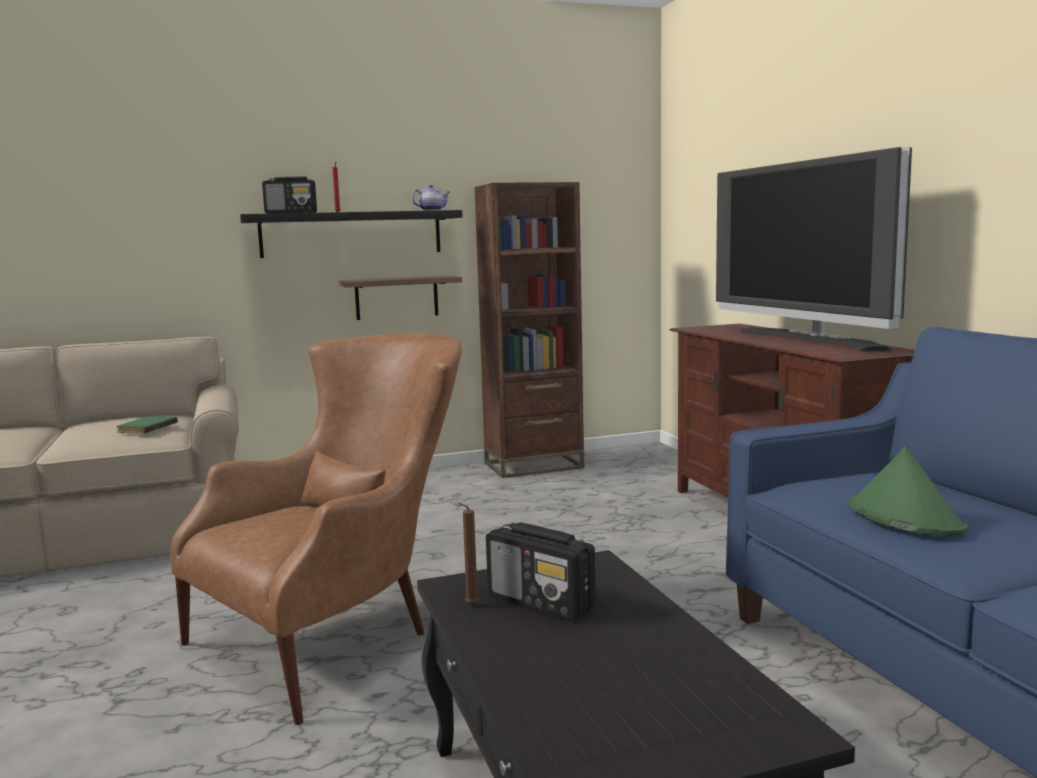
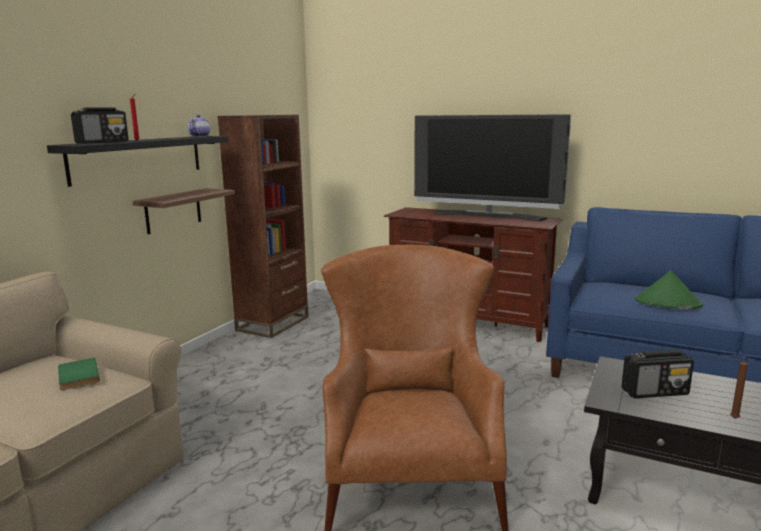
camera: 45 degrees left, 5 degrees up
brown candle [458,503,479,605] -> brown candle moved to [730,360,748,419]

